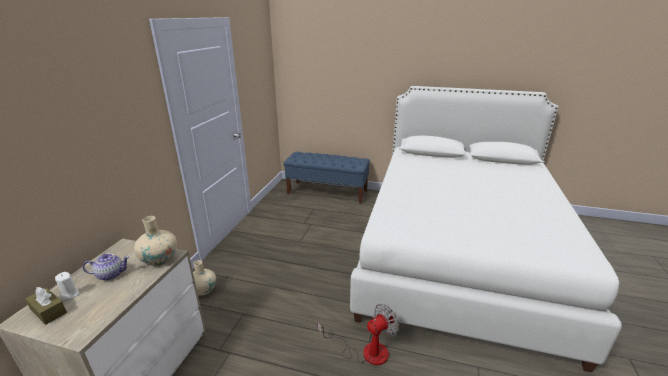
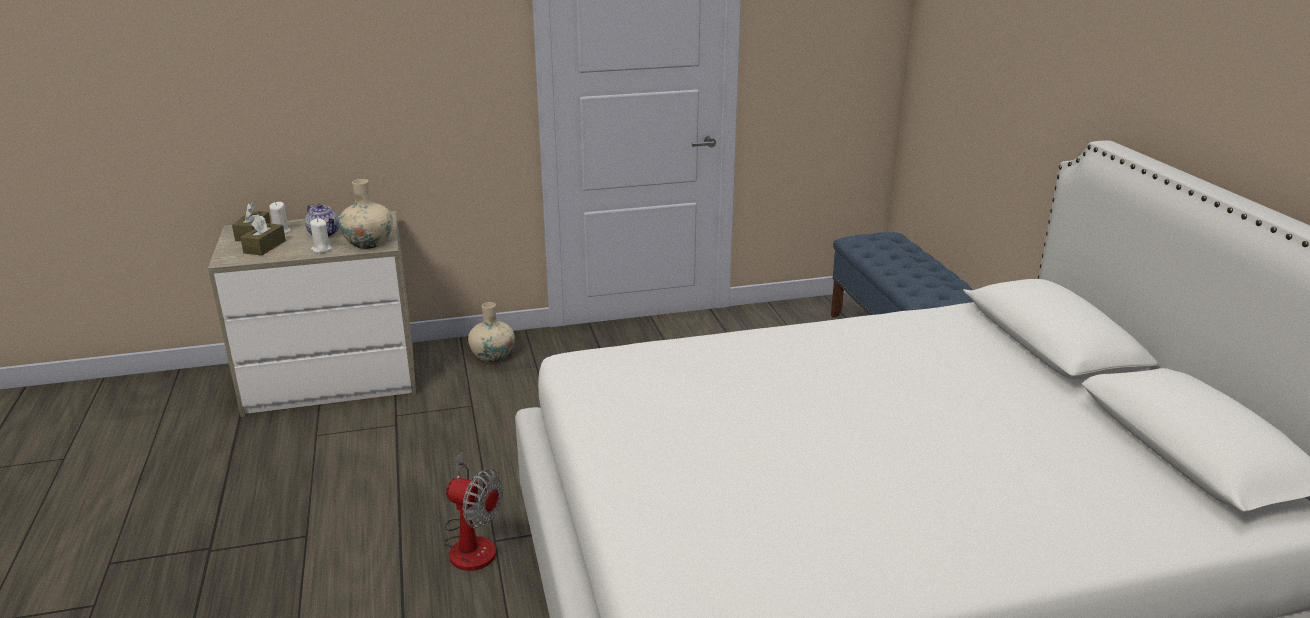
camera: 60 degrees right, 0 degrees up
none -> brown tissue box [240,215,286,256]
none -> white candle [310,218,332,253]

